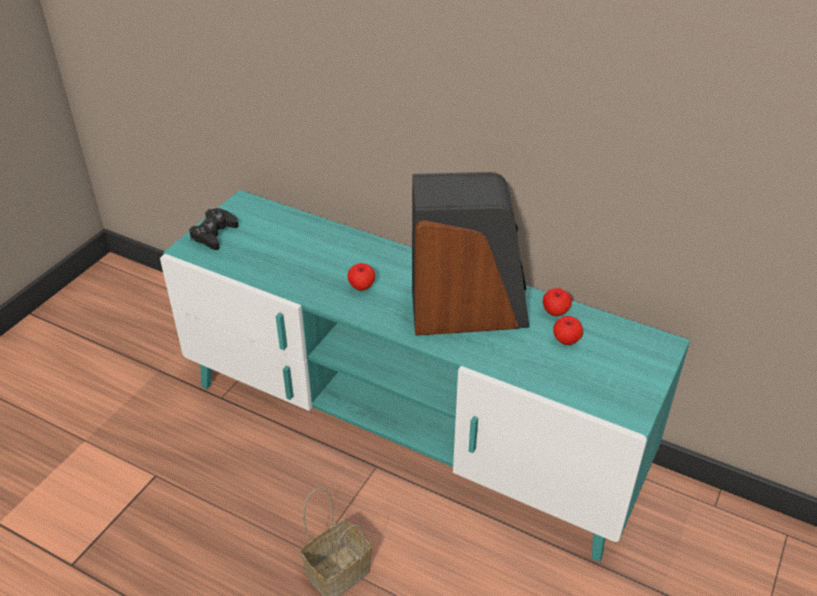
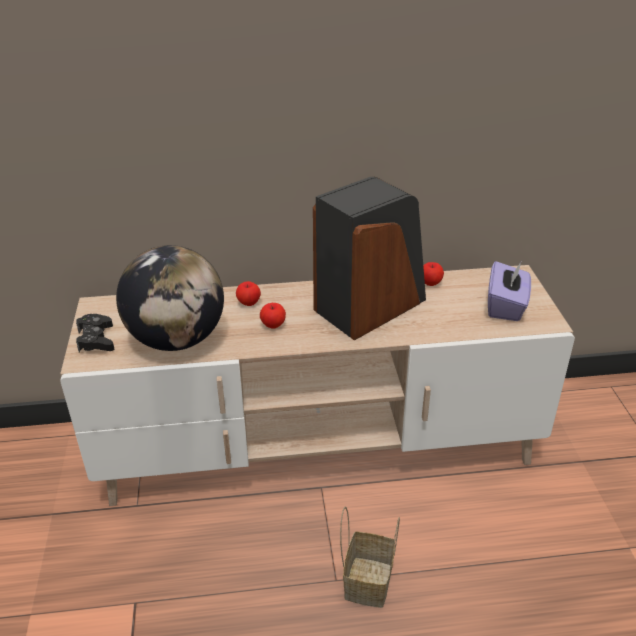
camera: 35 degrees left, 5 degrees down
turquoise tv stand [160,190,690,562] -> beige tv stand [60,265,575,506]
apple [553,316,583,345] -> apple moved to [236,281,261,306]
none -> globe [116,245,224,351]
none -> purple tissue box [488,261,531,321]

